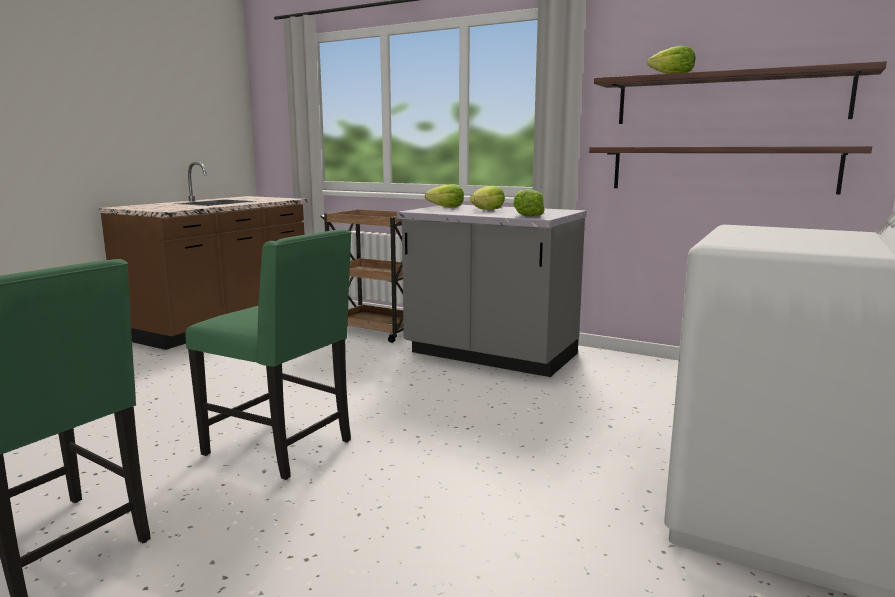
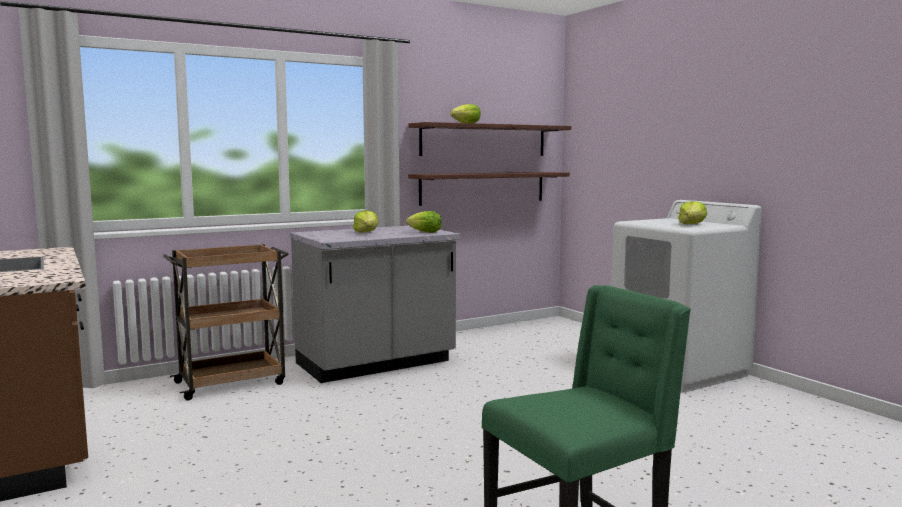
camera: 60 degrees left, 5 degrees down
green chair [186,229,352,480] -> none
lettuce [425,184,464,207] -> lettuce moved to [678,201,707,224]

